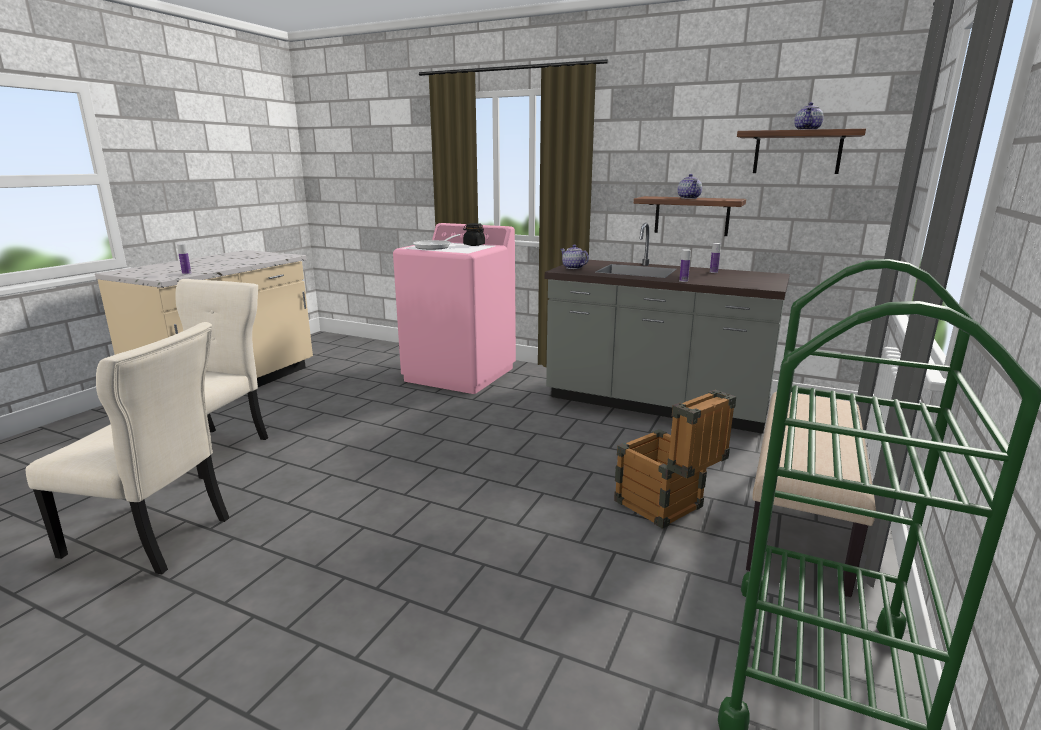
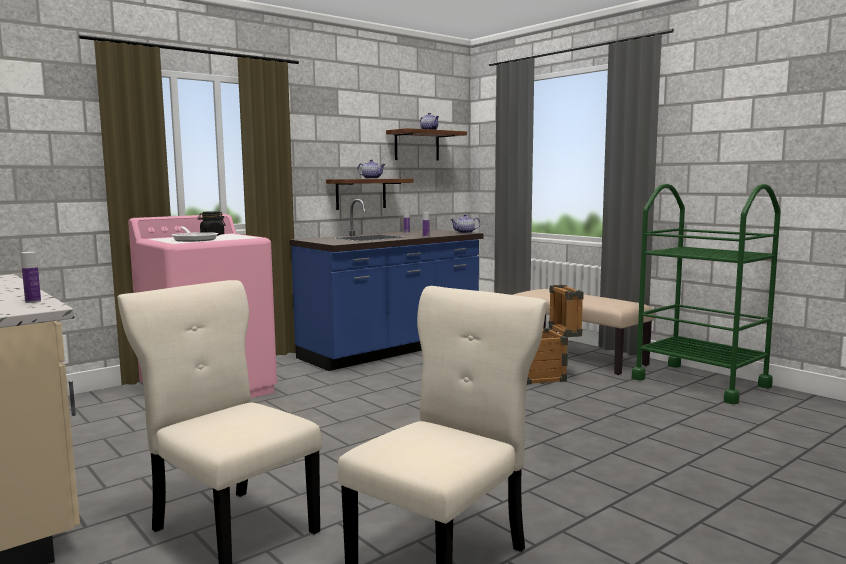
camera: 65 degrees left, 10 degrees down
grey counter [545,223,790,434] -> blue counter [290,199,483,371]
teapot [561,245,589,269] -> teapot moved to [450,214,480,234]

